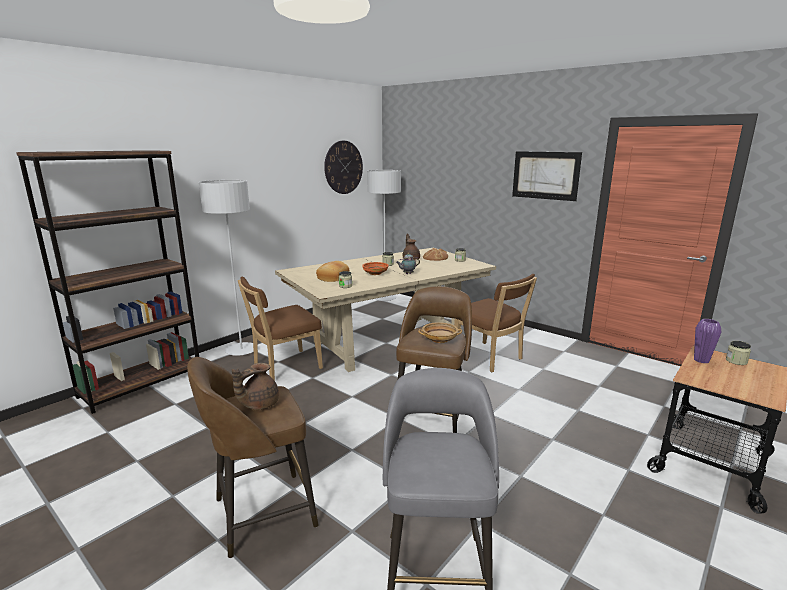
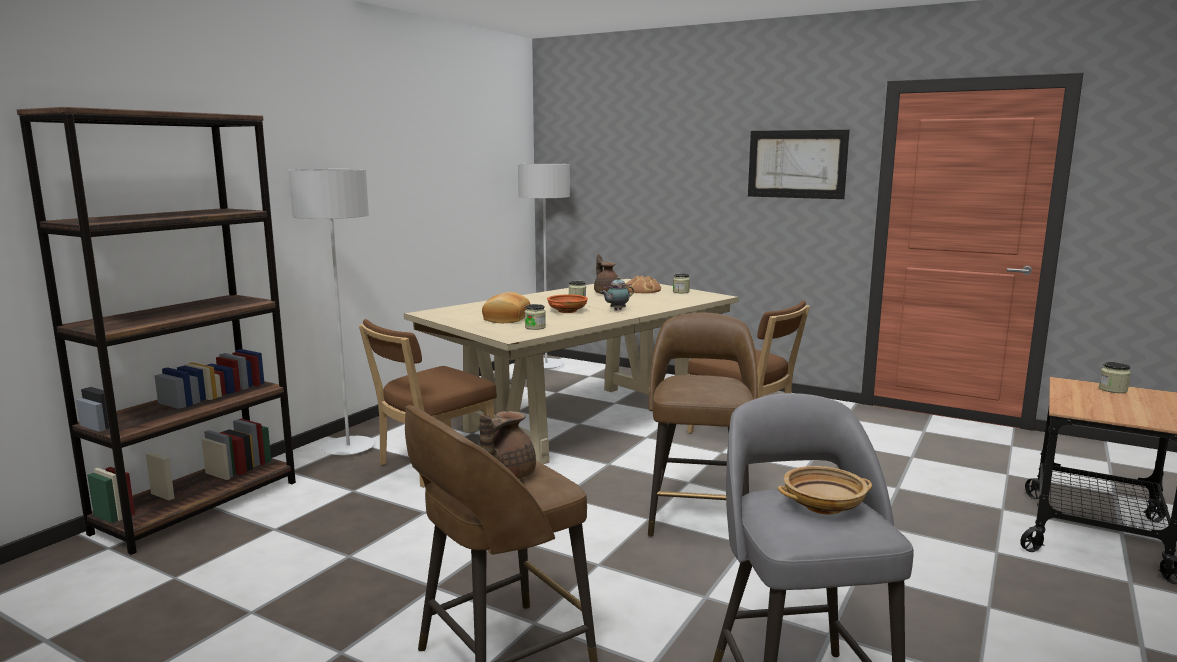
camera: 10 degrees left, 5 degrees down
wall clock [324,141,363,194] -> none
beige bowl [418,322,462,343] -> beige bowl moved to [778,466,872,515]
purple vase [694,319,721,364] -> none

